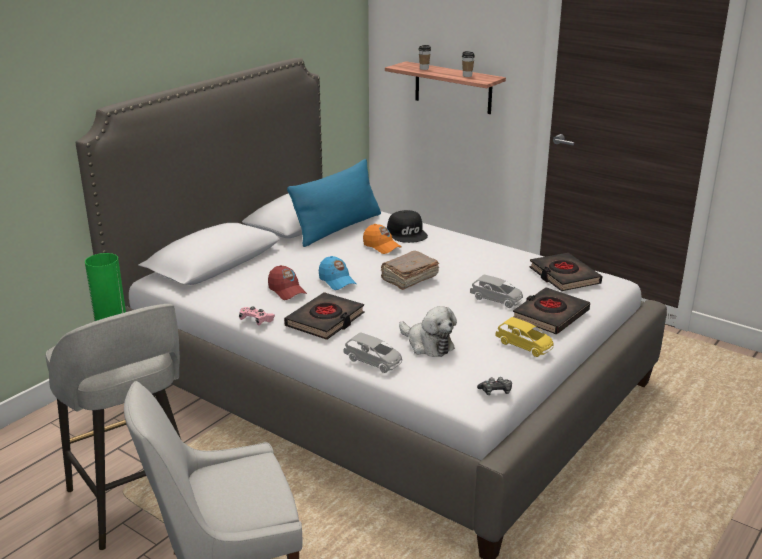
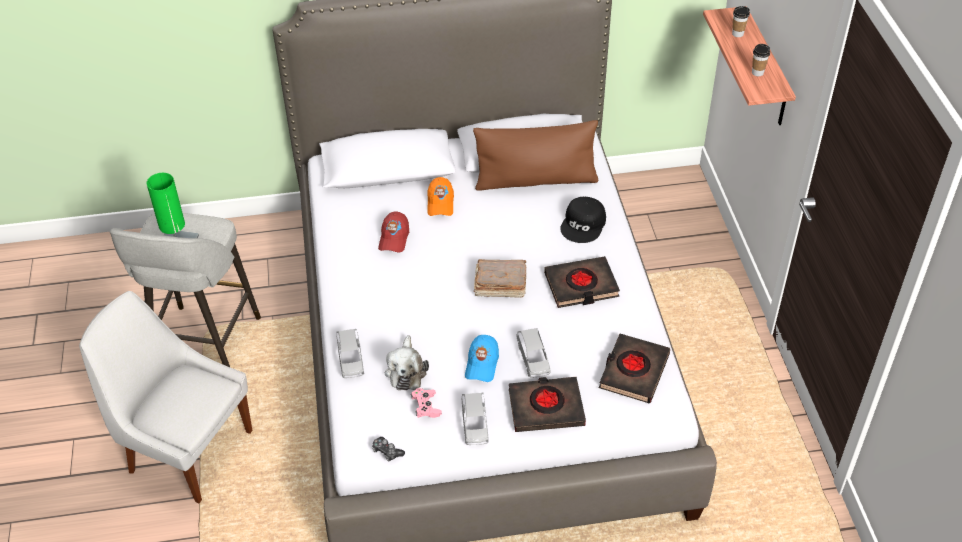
camera: 45 degrees right, 20 degrees up
pink game controller [239,306,275,325] -> pink game controller moved to [410,388,442,418]
black book [284,292,365,340] -> black book moved to [544,256,620,308]
blue pillow [287,159,381,247] -> brown pillow [473,120,598,190]
blue cap [319,256,357,290] -> blue cap moved to [465,335,499,382]
orange cap [363,224,402,254] -> orange cap moved to [427,177,454,216]
yellow toy car [496,317,554,357] -> grey toy car [461,392,489,445]

